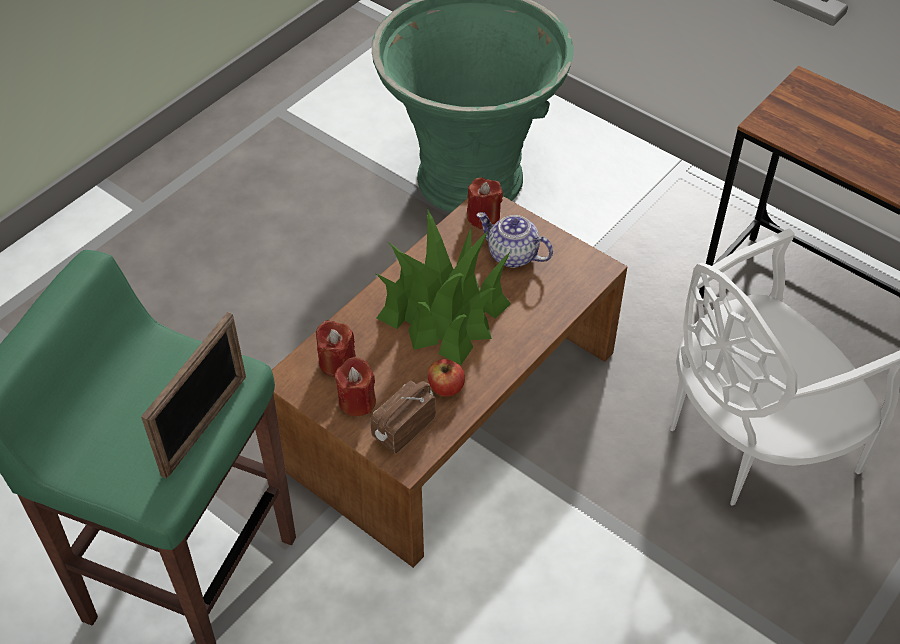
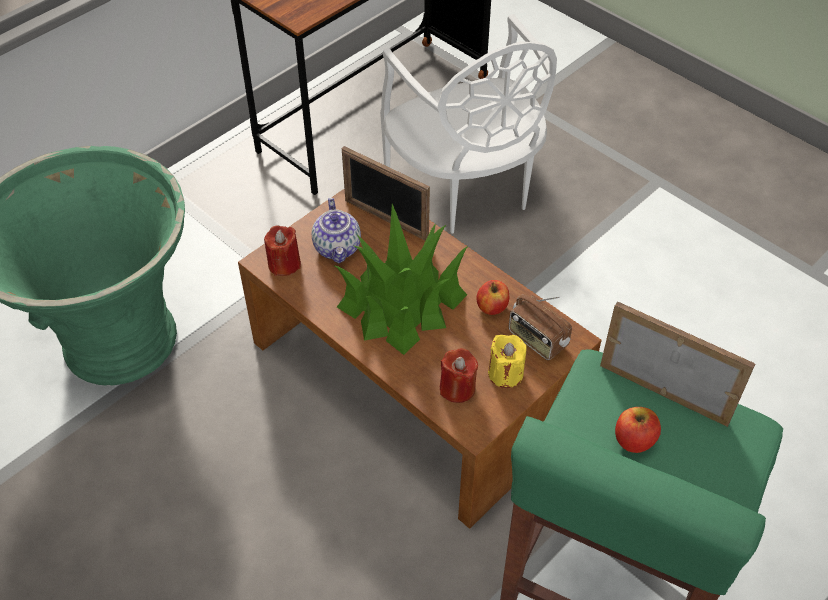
camera: 85 degrees left, 0 degrees up
red candle [335,357,376,417] -> yellow candle [488,335,526,388]
teapot [476,212,553,268] -> teapot turned 45 degrees counterclockwise [312,198,361,263]
none -> picture frame [342,146,430,241]
none -> apple [615,407,661,453]

